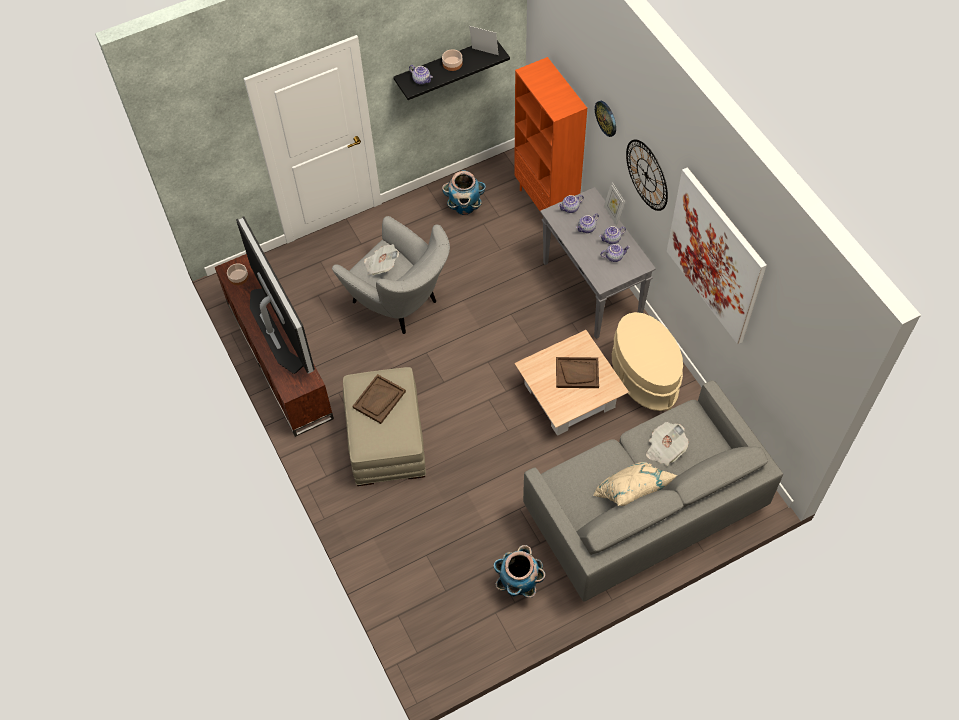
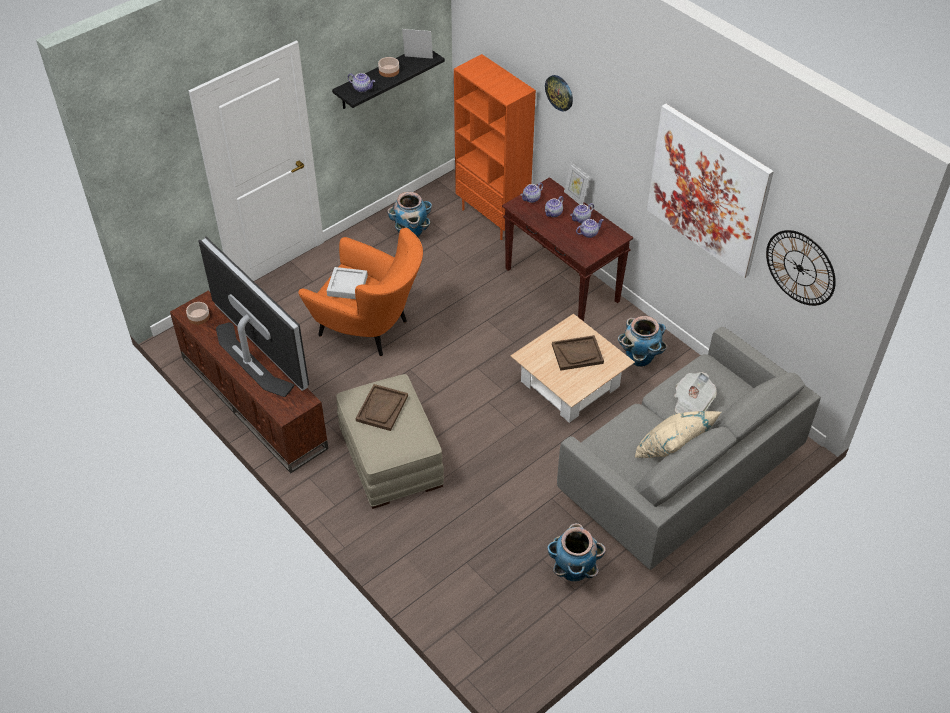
camera: 15 degrees left, 10 degrees down
grey armchair [332,216,450,334] -> orange armchair [298,228,423,356]
newspaper [364,244,399,275] -> grey tray [327,267,368,299]
grey console table [540,187,656,339] -> brown console table [502,177,633,321]
beige side table [612,312,683,411] -> planter [618,316,667,367]
wall clock [626,139,668,211] -> wall clock moved to [766,230,836,306]

